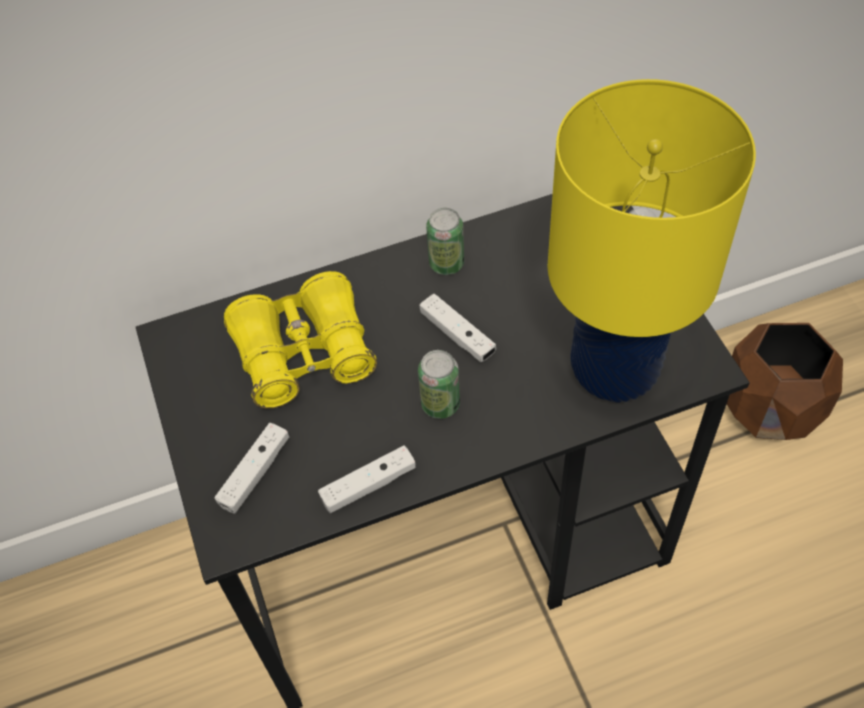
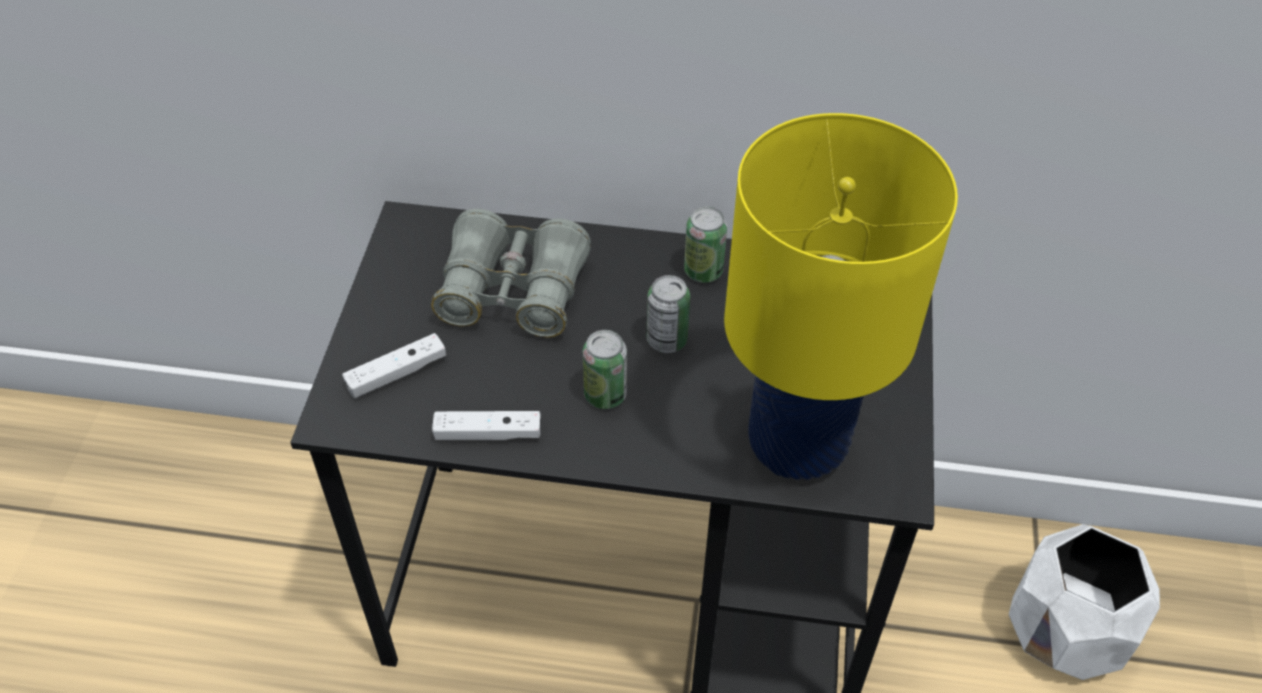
camera: 25 degrees right, 5 degrees down
yellow binoculars [224,271,377,409] -> grey binoculars [431,209,591,338]
white game controller [420,294,496,362] -> can [646,275,690,353]
brown planter [727,323,843,440] -> white planter [1009,524,1160,680]

